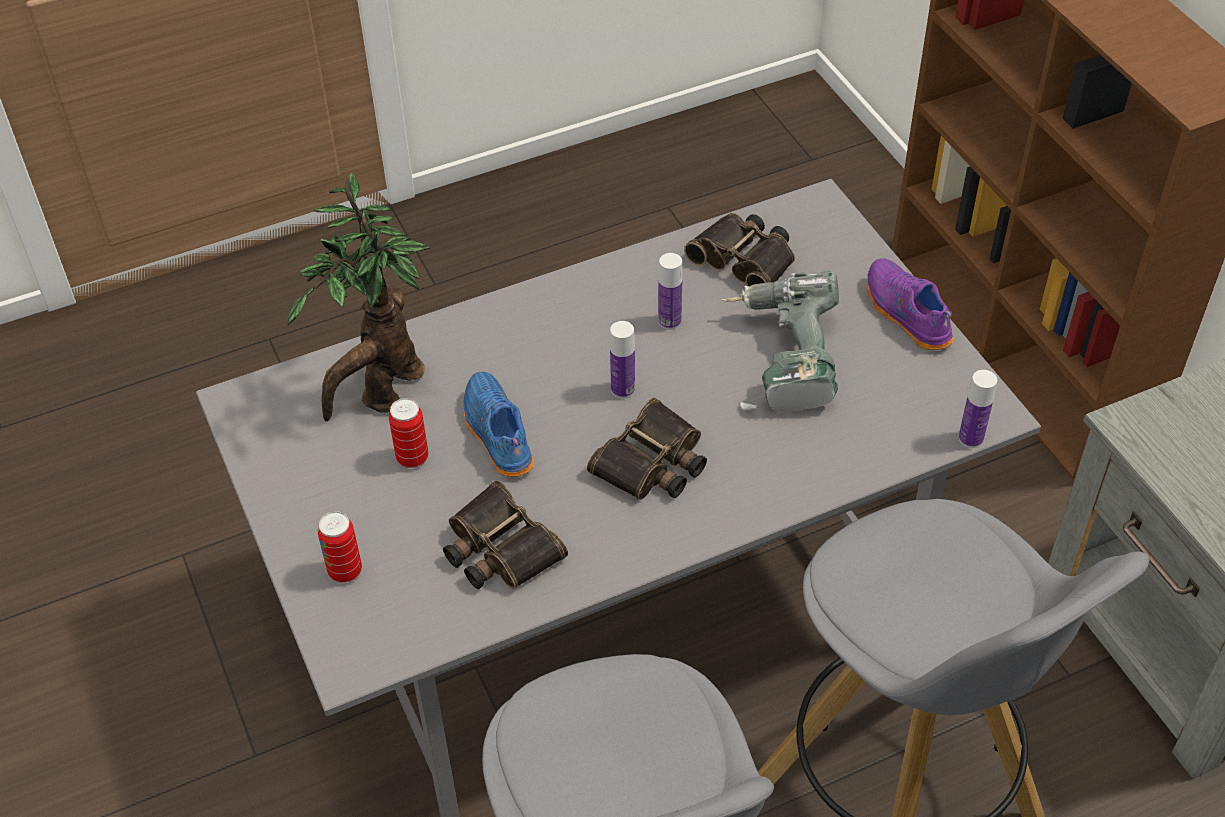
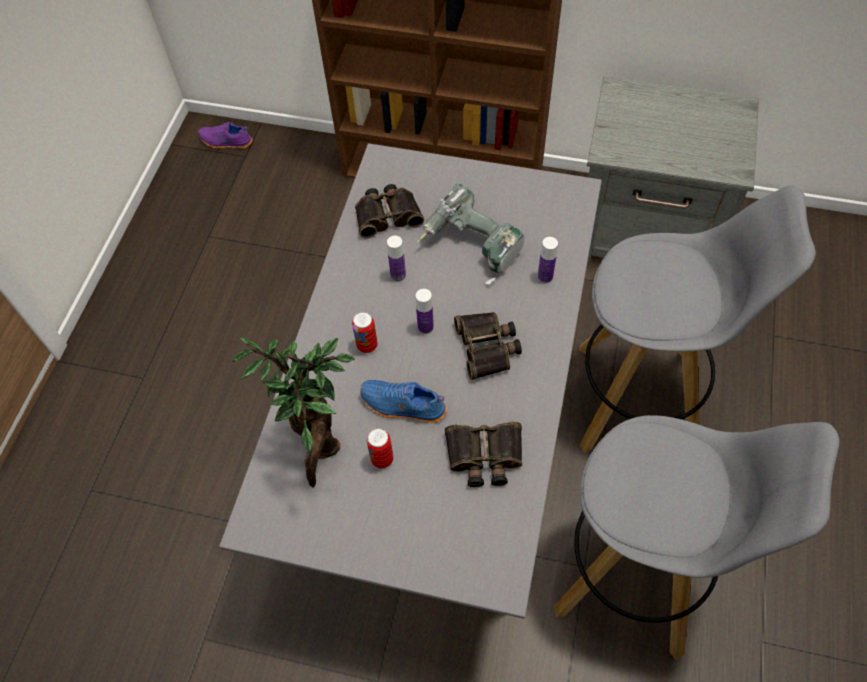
camera: 50 degrees left, 10 degrees up
can [318,511,362,583] -> can moved to [352,312,378,353]
purple shoe [867,258,953,350] -> purple shoe moved to [198,122,253,149]
bottle [958,370,997,448] -> bottle moved to [538,237,558,283]

